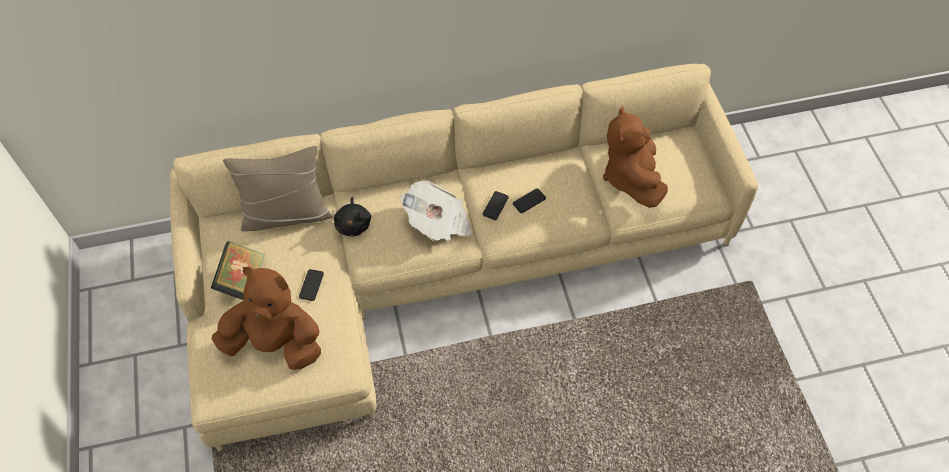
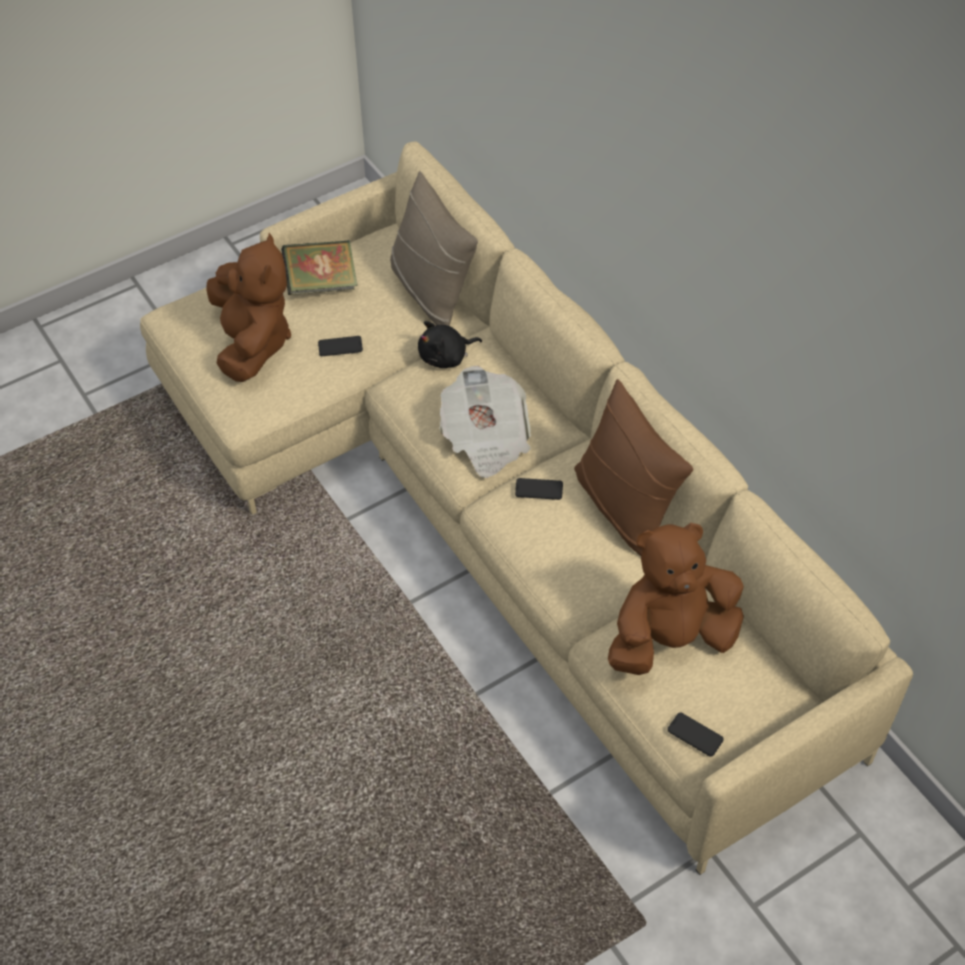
camera: 70 degrees right, 5 degrees down
phone [513,188,546,213] -> phone moved to [668,713,724,757]
none -> brown pillow [574,379,693,556]

